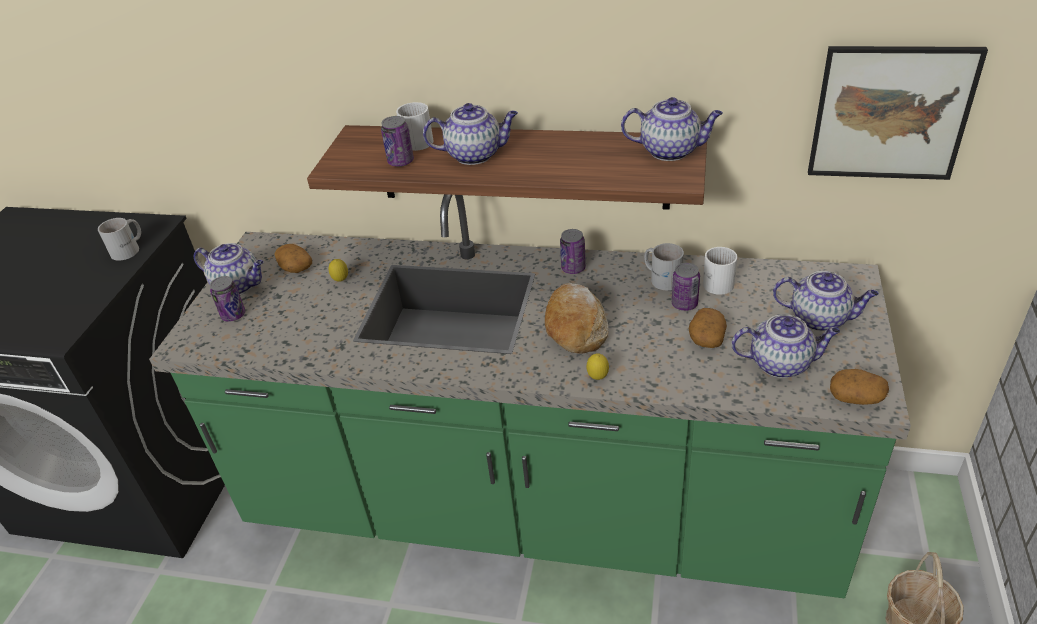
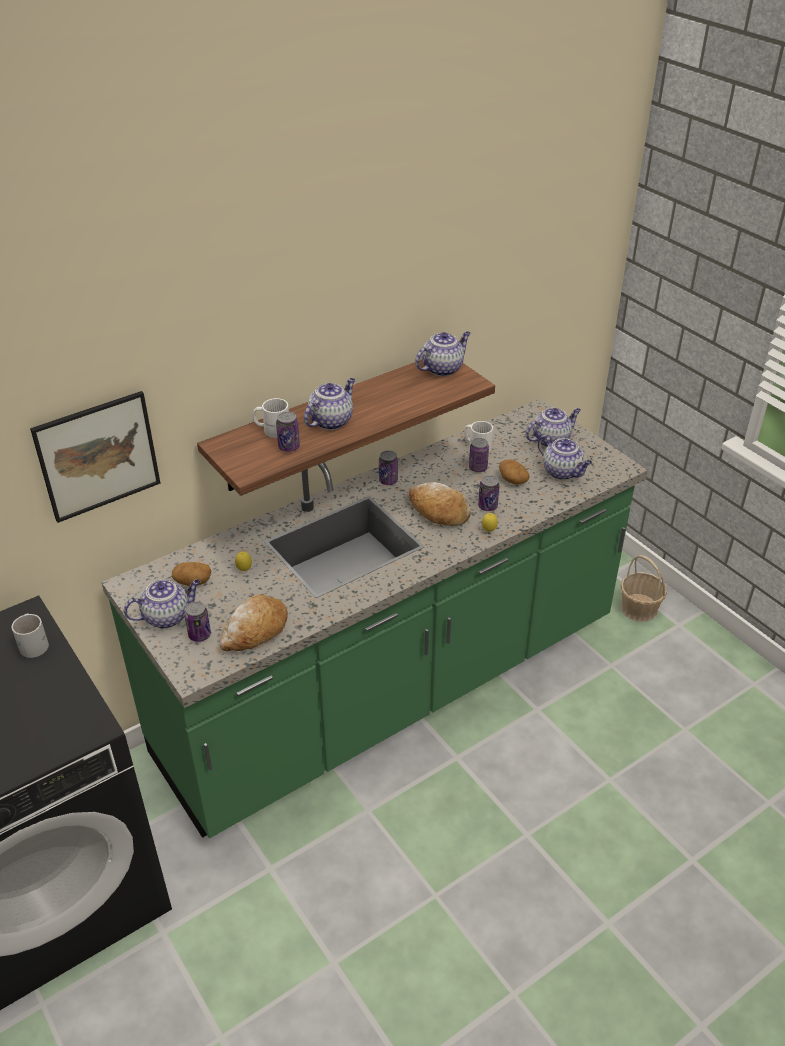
camera: 50 degrees left, 0 degrees up
white mug [644,243,684,290] -> none
teapot [731,314,840,378] -> teapot turned 90 degrees clockwise [538,435,592,480]
picture [808,46,988,180] -> picture moved to [30,391,160,523]
potato [830,369,889,405] -> none
none -> bread [220,594,288,652]
none -> can [478,475,500,511]

